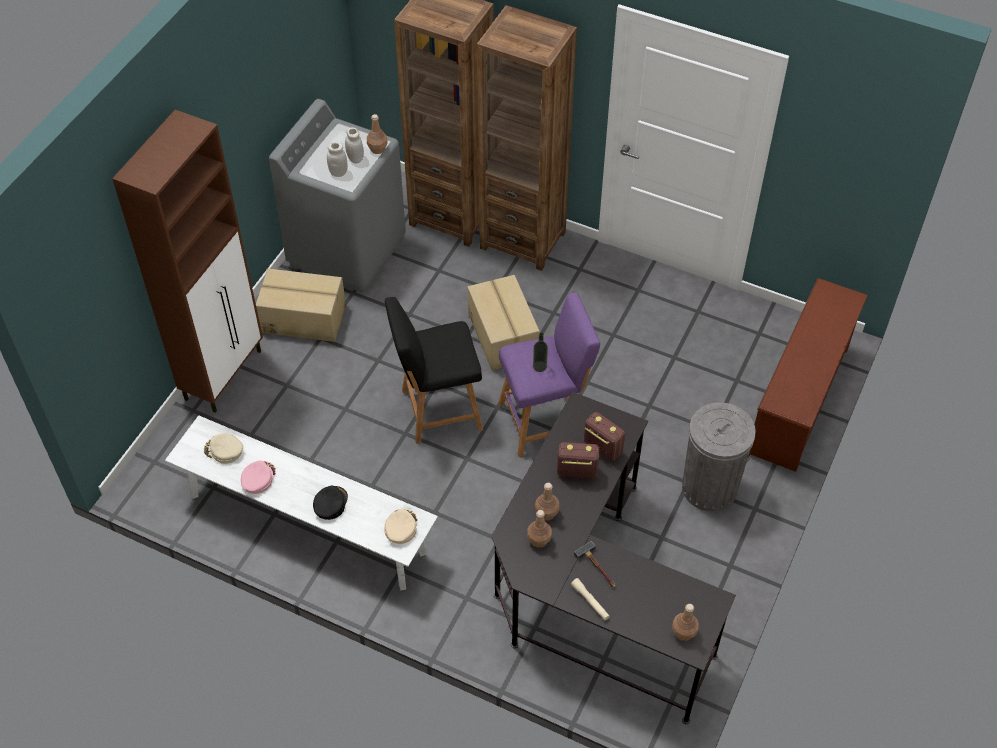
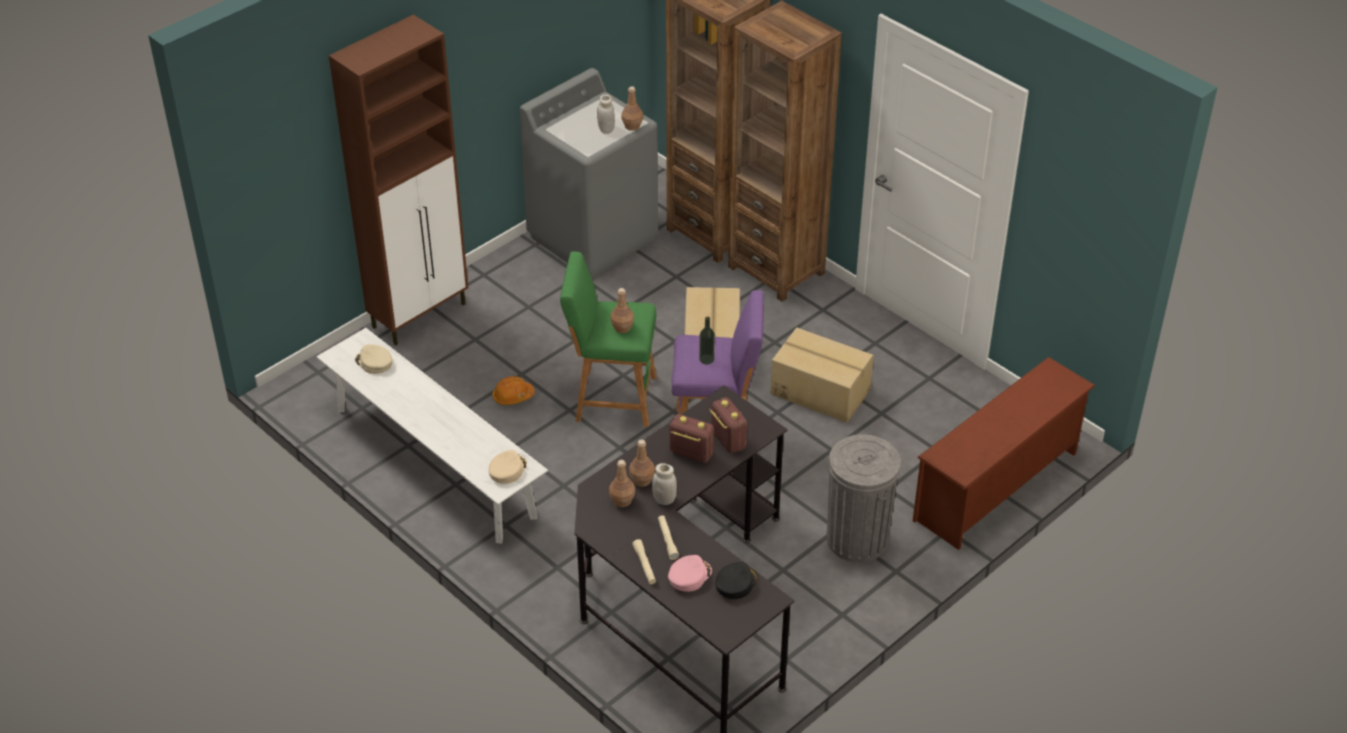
camera: 20 degrees right, 10 degrees down
pink cap [241,460,276,494] -> pink cap moved to [668,555,712,592]
cardboard box [256,268,346,342] -> cardboard box moved to [770,328,874,423]
black cap [313,486,348,520] -> black cap moved to [715,562,759,599]
white jar [327,143,348,177] -> white jar moved to [652,463,677,505]
black stool [385,297,483,444] -> green stool [560,251,657,427]
hammer [574,541,615,587] -> beige flashlight [658,515,679,560]
brown bottle [672,604,699,641] -> brown bottle moved to [611,288,634,333]
none -> orange hard hat [493,376,535,405]

